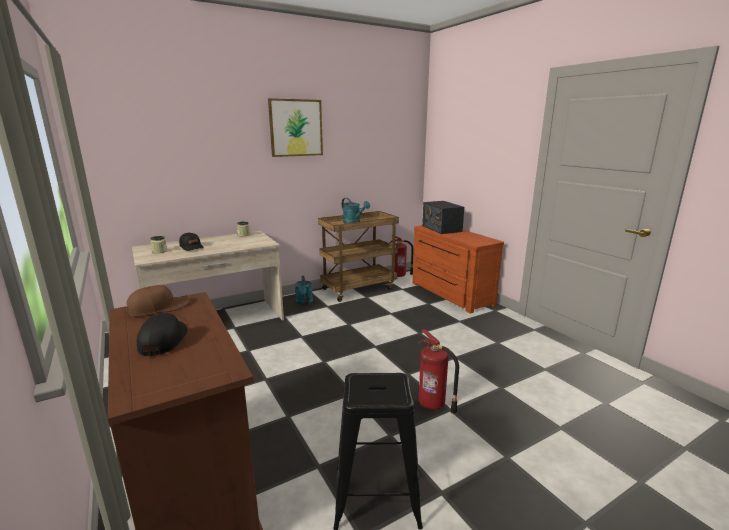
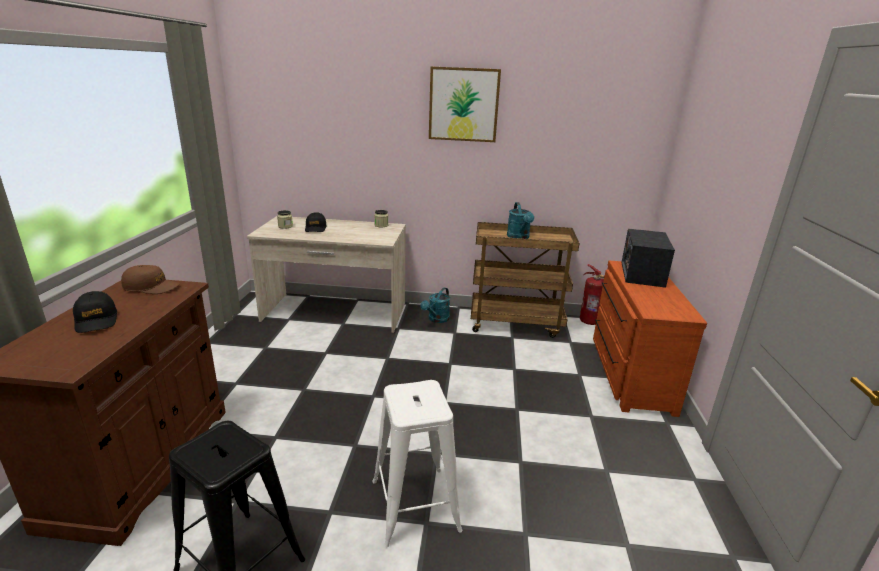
camera: 35 degrees right, 5 degrees up
black cap [137,313,187,356] -> black cap turned 120 degrees clockwise [73,291,117,333]
fire extinguisher [418,329,459,414] -> white stool [372,380,462,548]

